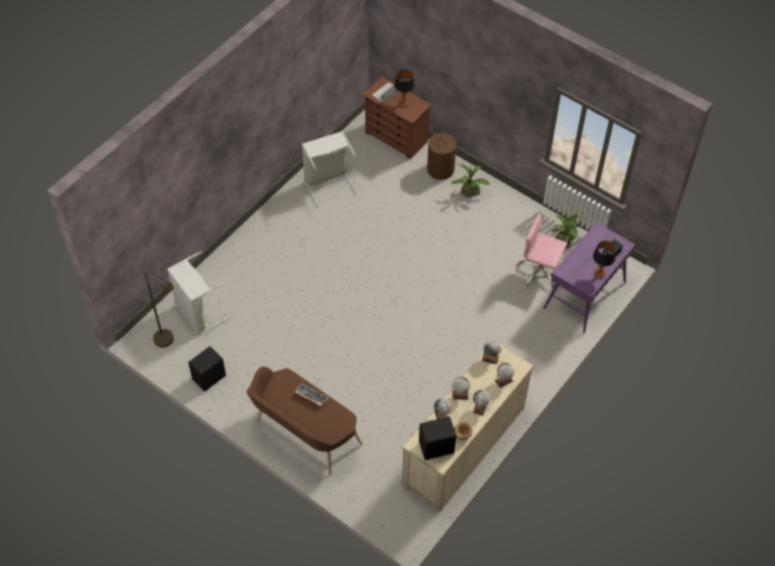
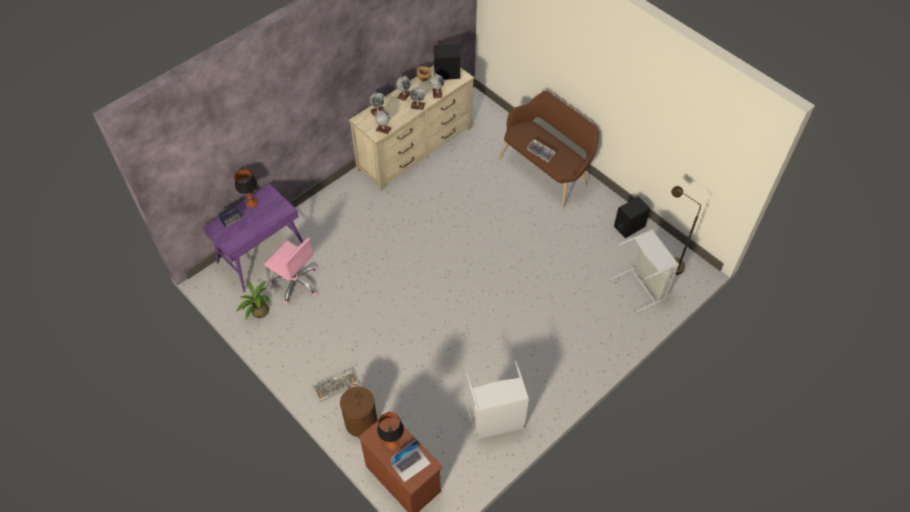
camera: 170 degrees left, 0 degrees up
potted plant [451,163,490,198] -> keyboard [313,369,359,402]

